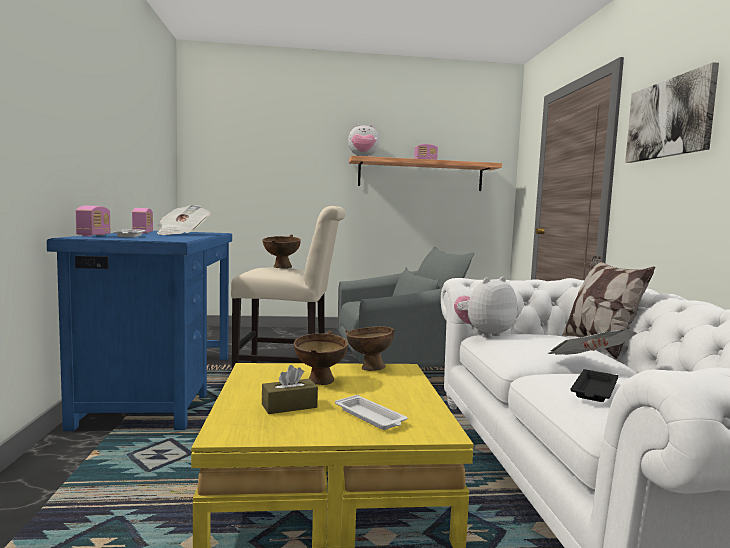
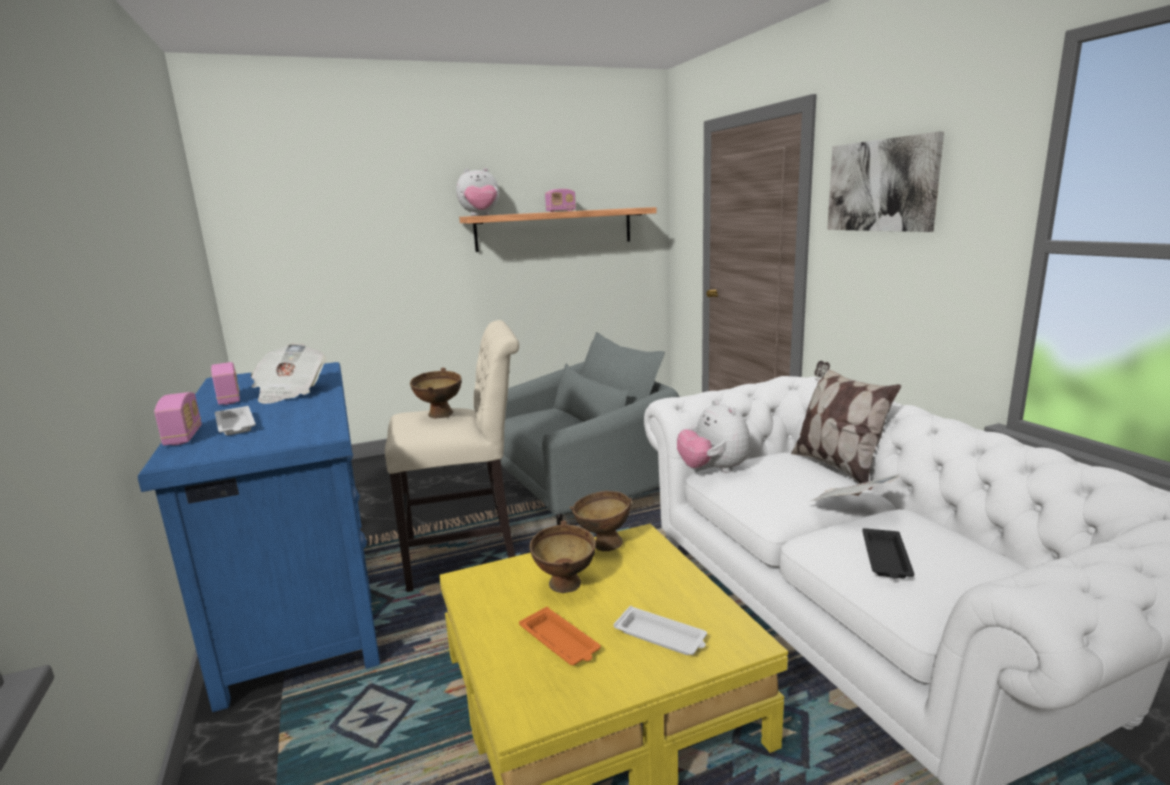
camera: 15 degrees left, 10 degrees up
brown tissue box [262,365,318,414] -> orange tray [519,607,601,665]
plush toy [454,276,517,338] -> plush toy turned 60 degrees counterclockwise [677,400,751,473]

